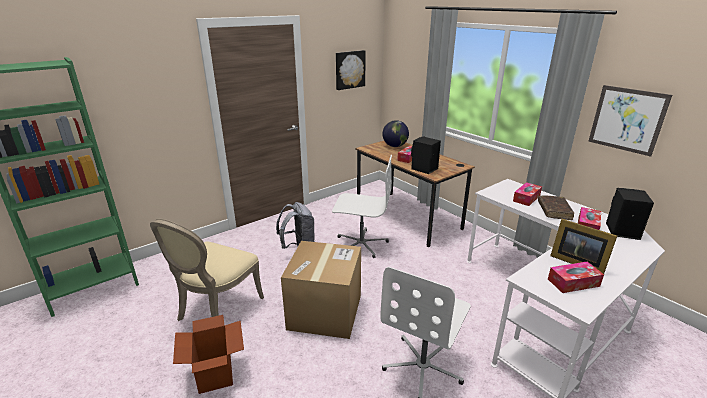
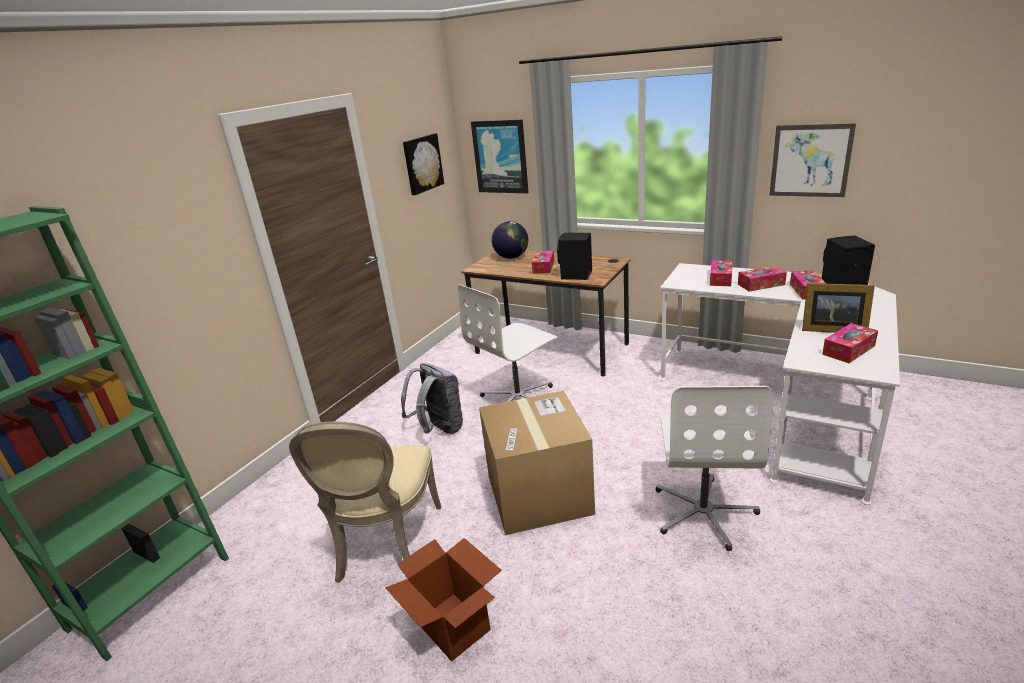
camera: 20 degrees left, 0 degrees up
white office chair [332,155,392,258] -> white office chair turned 150 degrees clockwise [458,285,557,402]
brown book [538,195,574,220] -> tissue box [738,266,787,292]
none -> picture [471,119,529,193]

